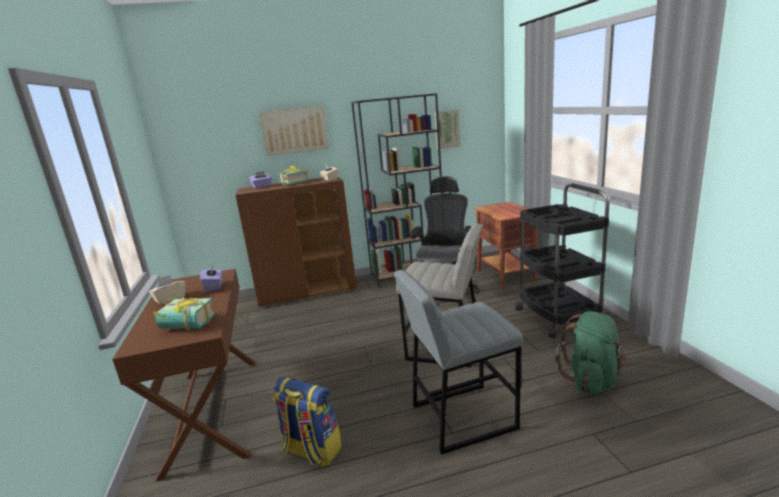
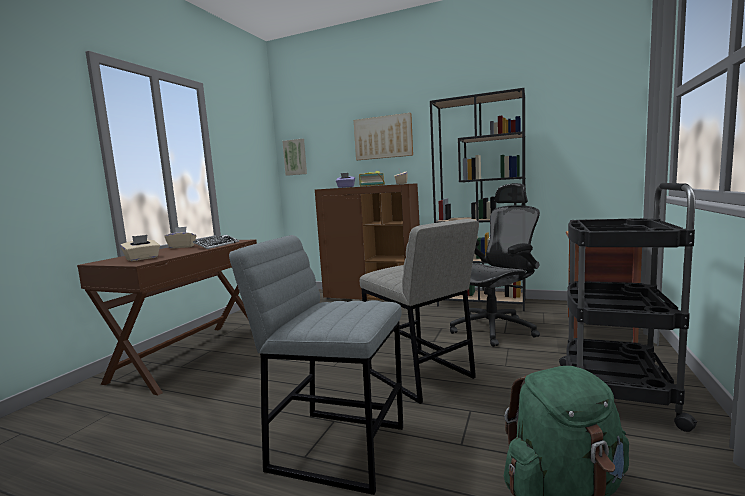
camera: 35 degrees right, 10 degrees down
book [153,297,215,330] -> beige tissue box [120,235,160,261]
purple tissue box [200,263,222,292] -> keyboard [193,235,239,249]
backpack [273,377,342,467] -> none
picture [435,109,461,149] -> picture moved to [282,139,307,176]

